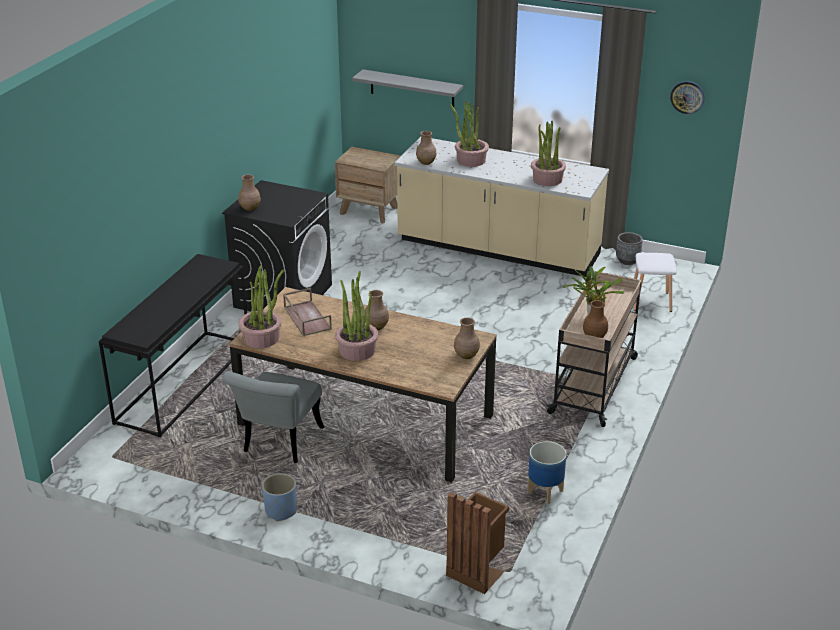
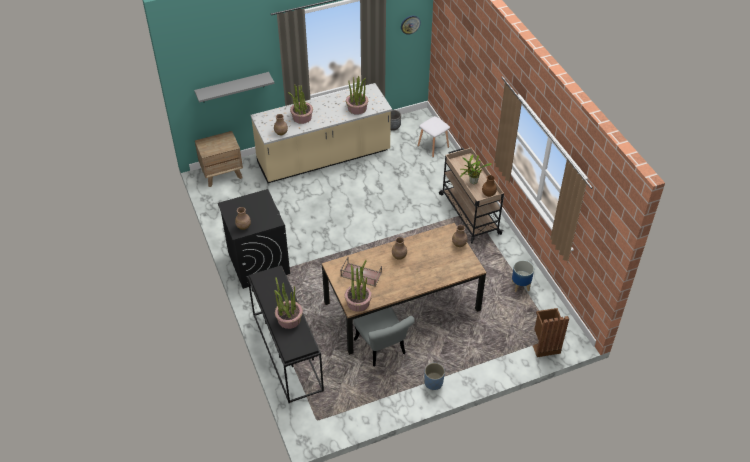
camera: 45 degrees left, 15 degrees up
potted plant [335,271,378,361] -> potted plant moved to [274,277,303,329]

